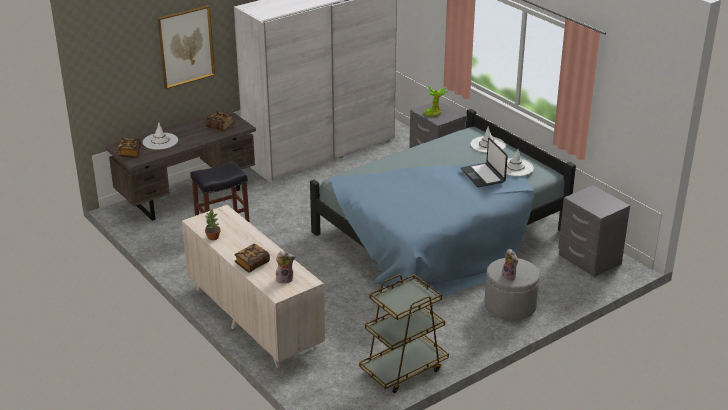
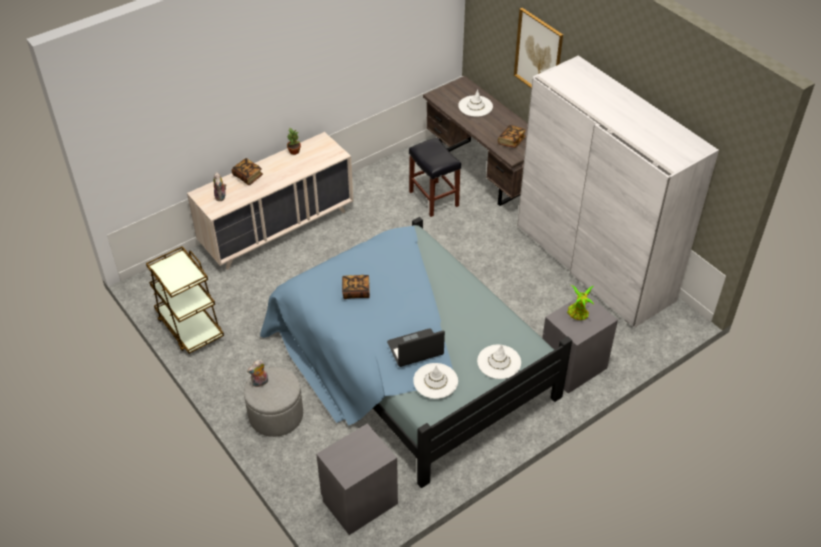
camera: 90 degrees right, 15 degrees up
book [118,138,141,158] -> book moved to [342,275,370,299]

